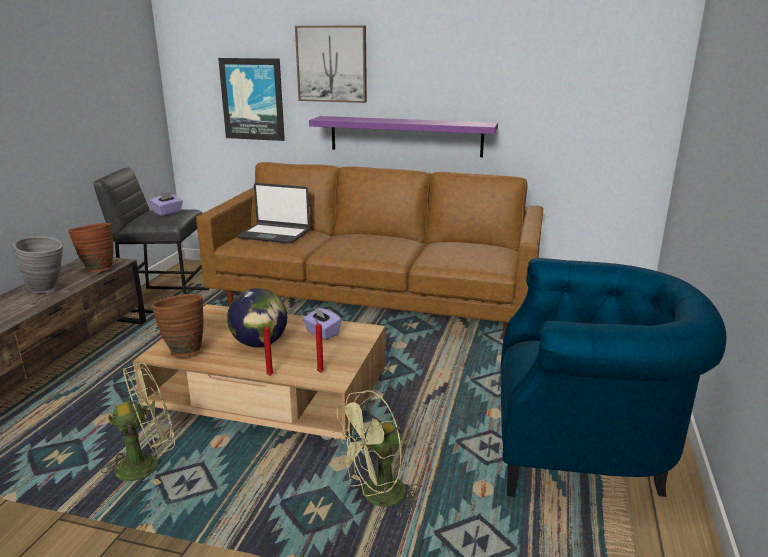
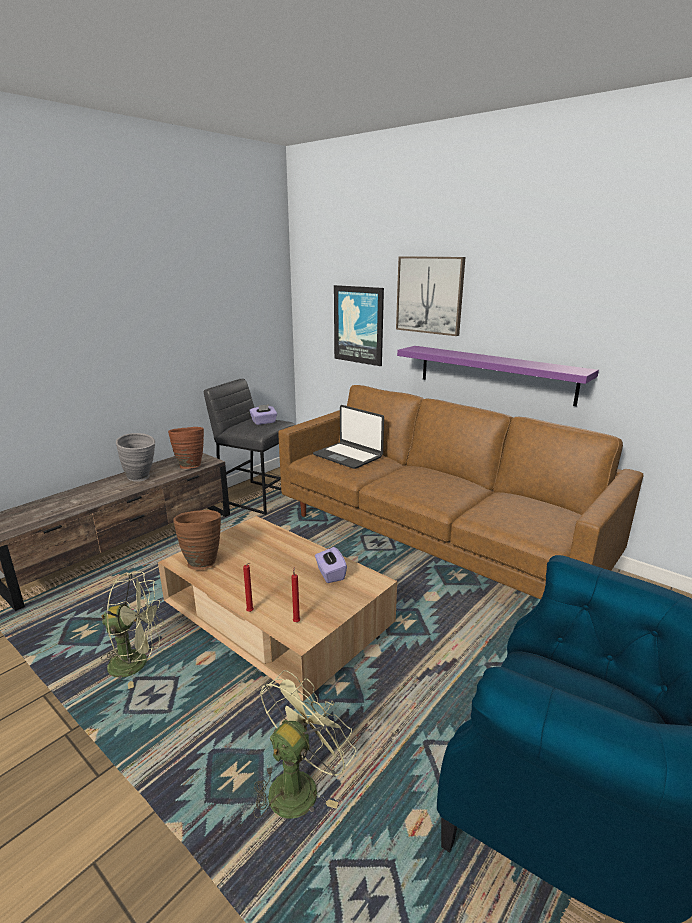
camera: 25 degrees right, 0 degrees up
globe [227,288,287,347] -> none
green fan [333,390,420,517] -> green fan turned 135 degrees clockwise [253,670,356,819]

